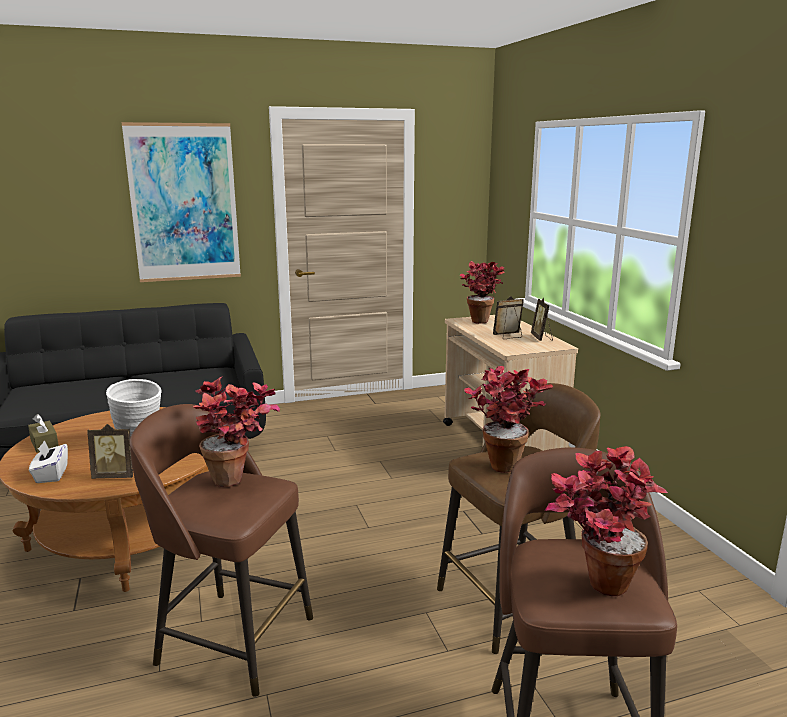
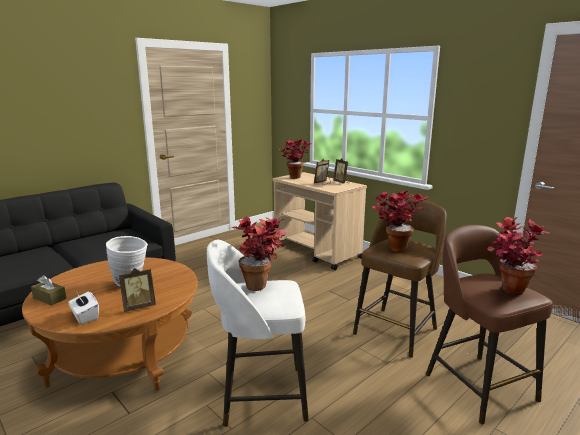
camera: 25 degrees left, 0 degrees up
picture [121,122,241,282] -> none
brown stool [130,404,313,697] -> white stool [207,240,309,427]

